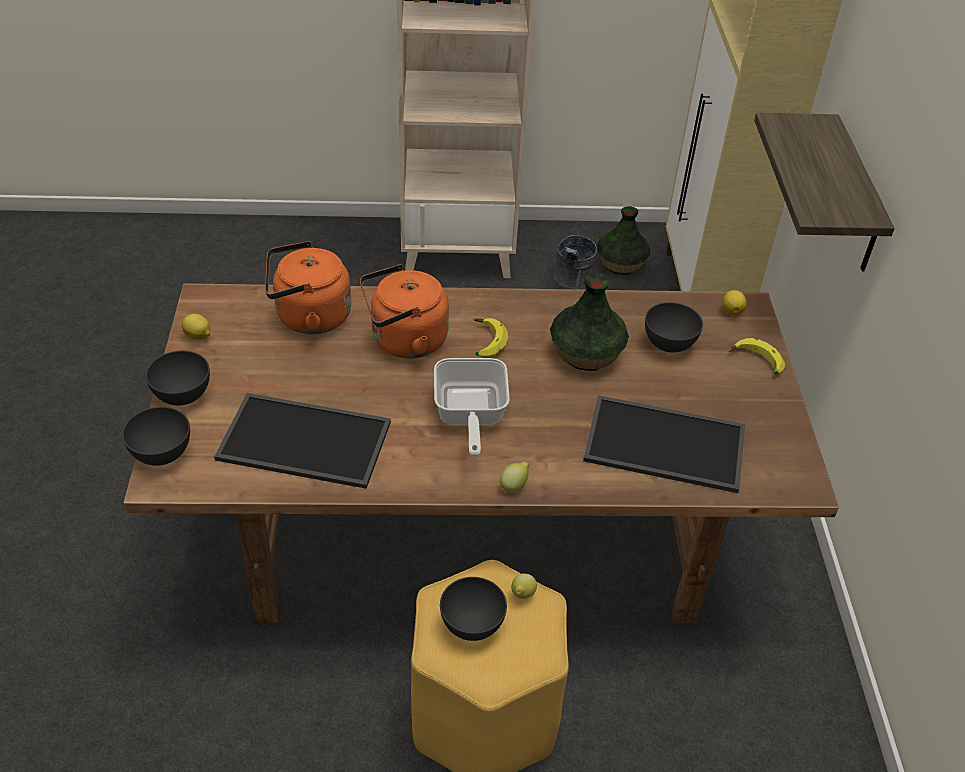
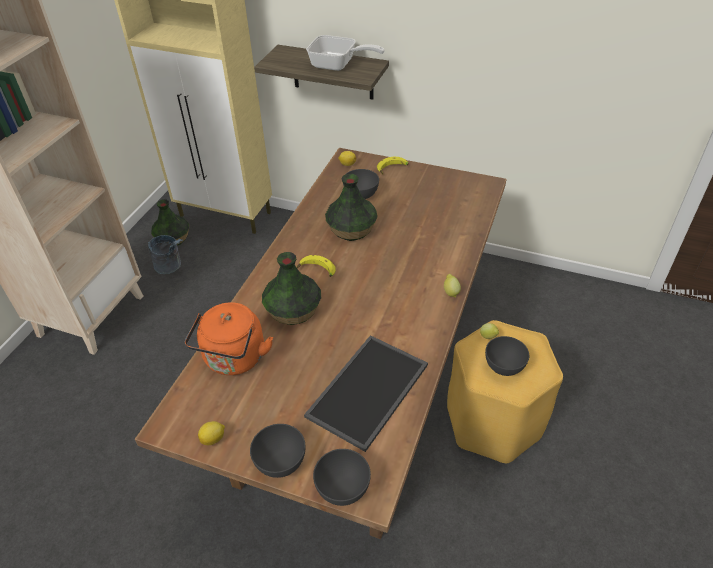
camera: 65 degrees left, 0 degrees up
orange kettle [360,264,449,358] -> vase [262,252,321,325]
frying pan [434,358,510,457] -> frying pan moved to [306,35,385,71]
tray [583,395,745,493] -> none

